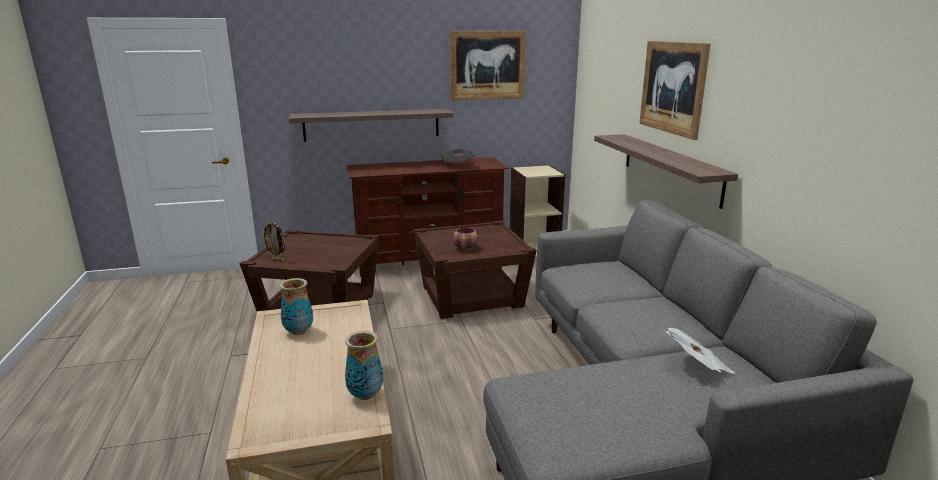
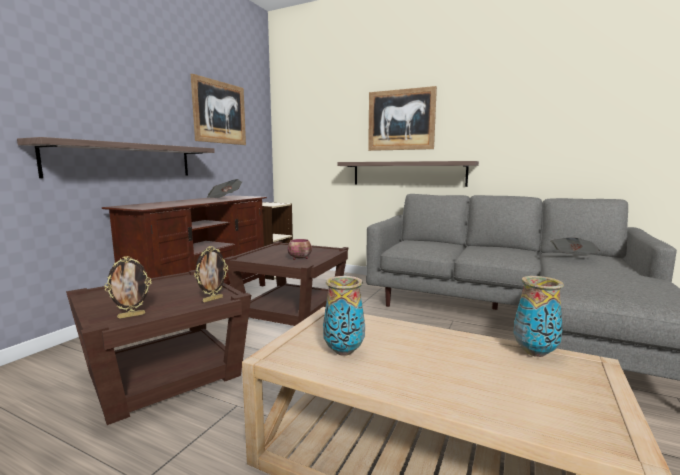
camera: 50 degrees left, 10 degrees down
none -> picture frame [194,246,228,302]

